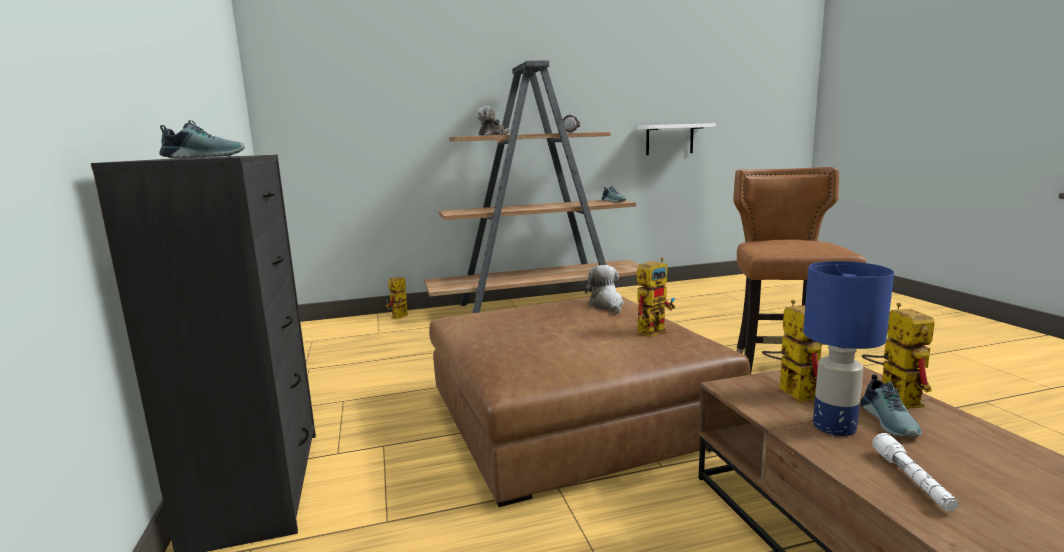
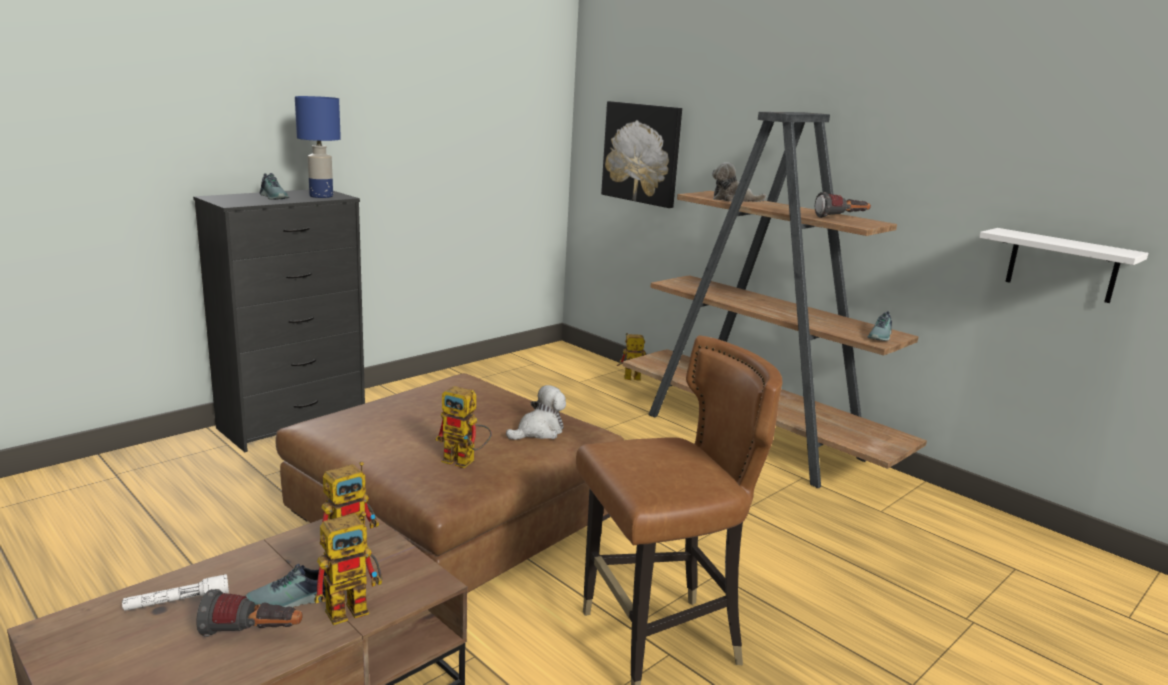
camera: 60 degrees right, 5 degrees up
blue table lamp [803,261,894,436] -> blue table lamp moved to [295,96,341,198]
none -> flashlight [196,589,302,637]
none -> picture [601,101,682,208]

